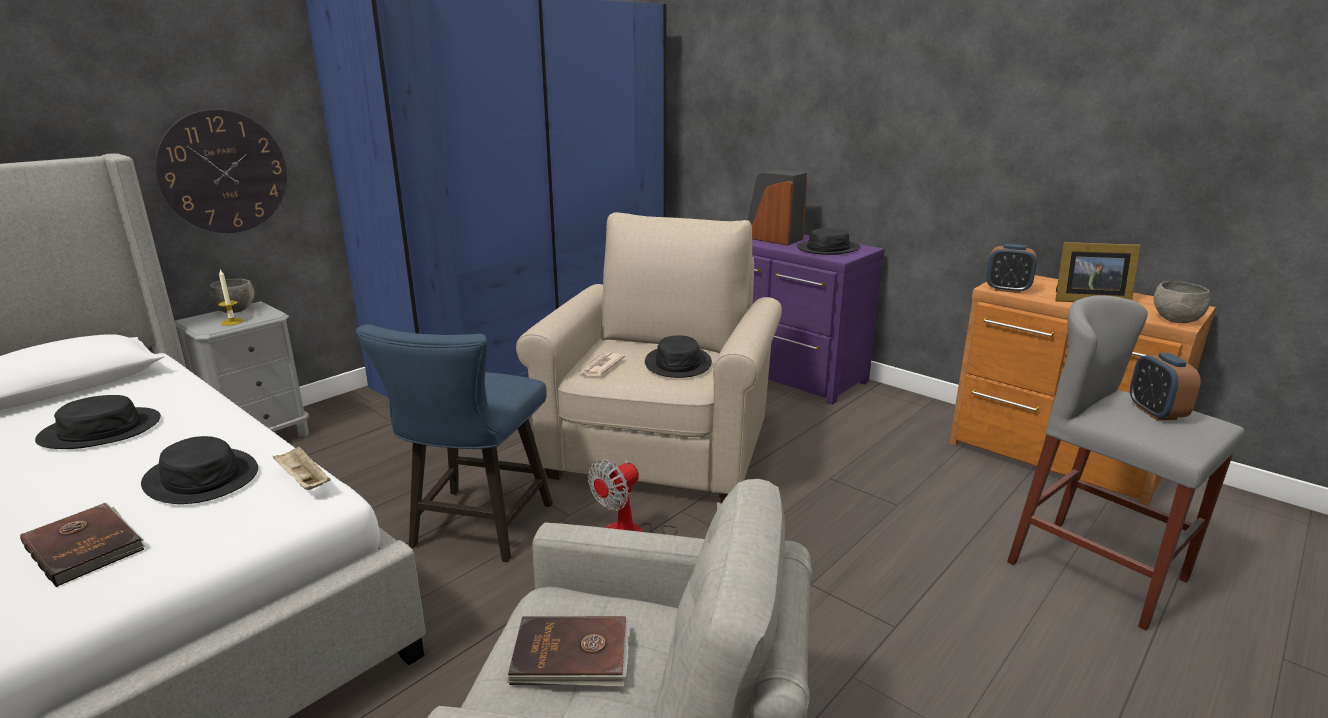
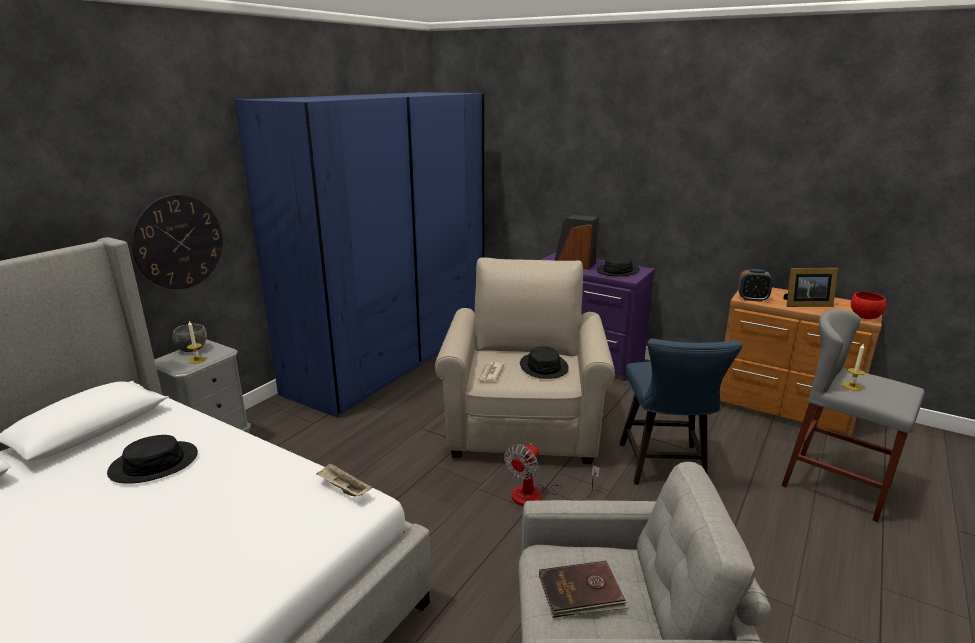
camera: 10 degrees left, 0 degrees up
brown book [20,502,145,587] -> none
black hat [141,436,258,504] -> none
blue chair [356,324,553,562] -> blue chair moved to [619,339,742,485]
alarm clock [1130,353,1201,420] -> none
grey bowl [1154,281,1211,323] -> red bowl [851,292,887,319]
none -> candle [842,343,865,391]

